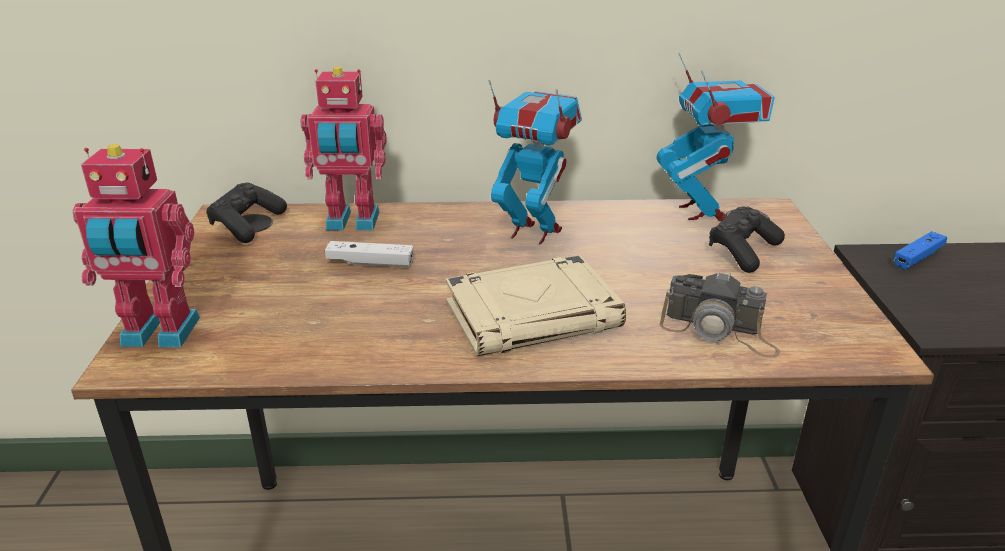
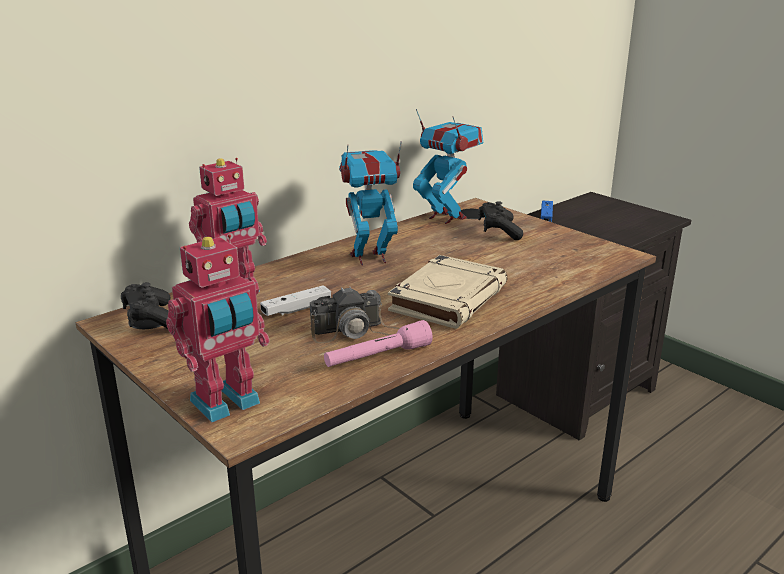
camera: 40 degrees left, 5 degrees down
camera [660,271,780,358] -> camera moved to [310,286,400,343]
none -> pink flashlight [324,320,433,367]

